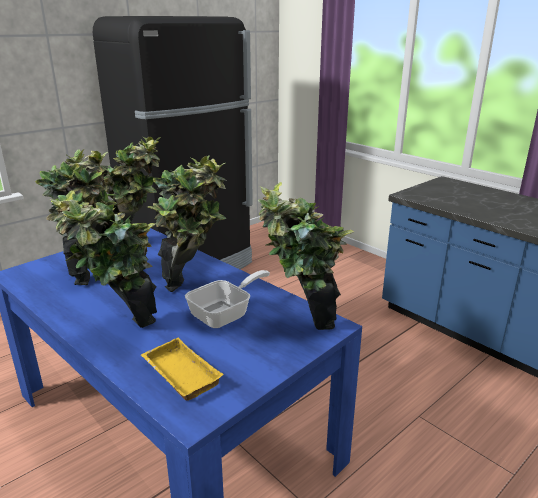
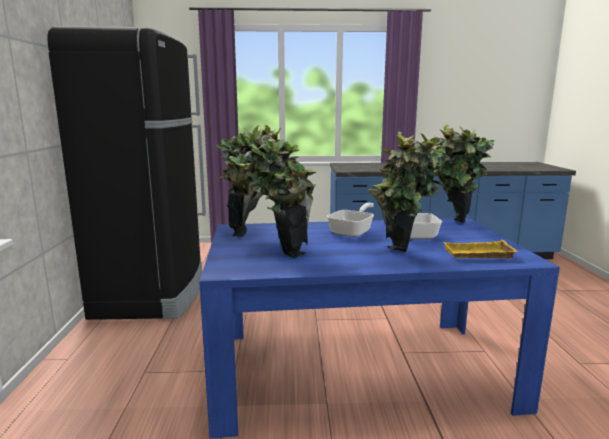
camera: 50 degrees left, 10 degrees down
potted plant [148,155,227,292] -> frying pan [327,203,374,237]

